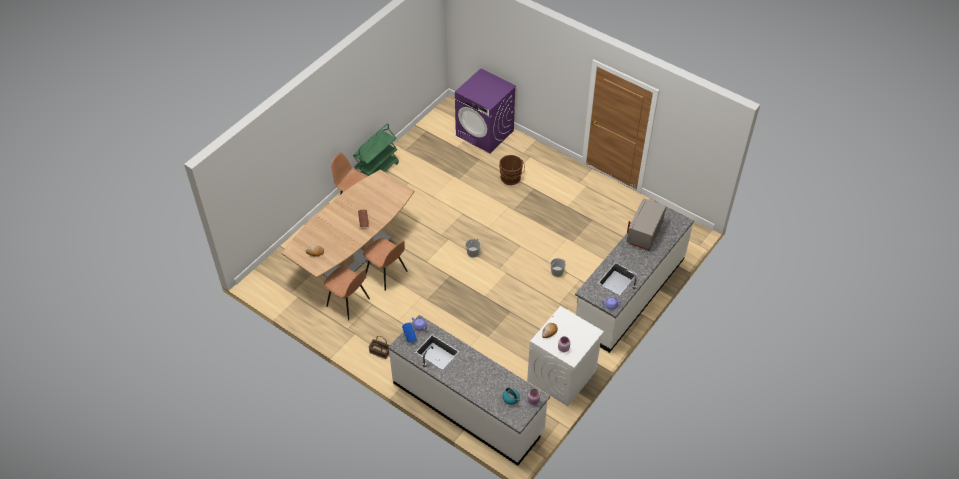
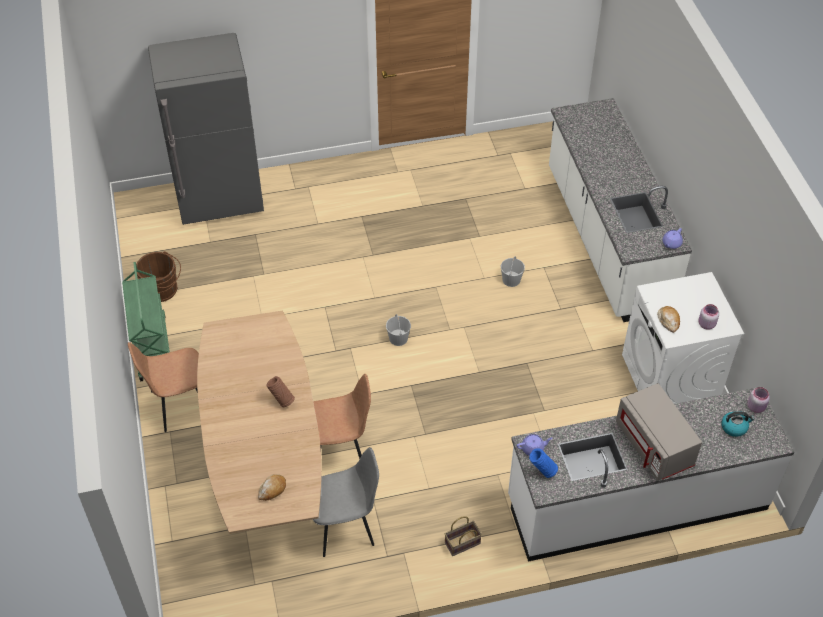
camera: 50 degrees left, 0 degrees up
brown chair [324,267,370,320] -> grey chair [312,447,379,557]
purple washing machine [455,68,516,153] -> grey fridge [148,33,264,225]
brown bucket [499,155,525,185] -> brown bucket moved to [136,251,181,302]
grey microwave [626,198,666,250] -> grey microwave moved to [616,383,702,481]

